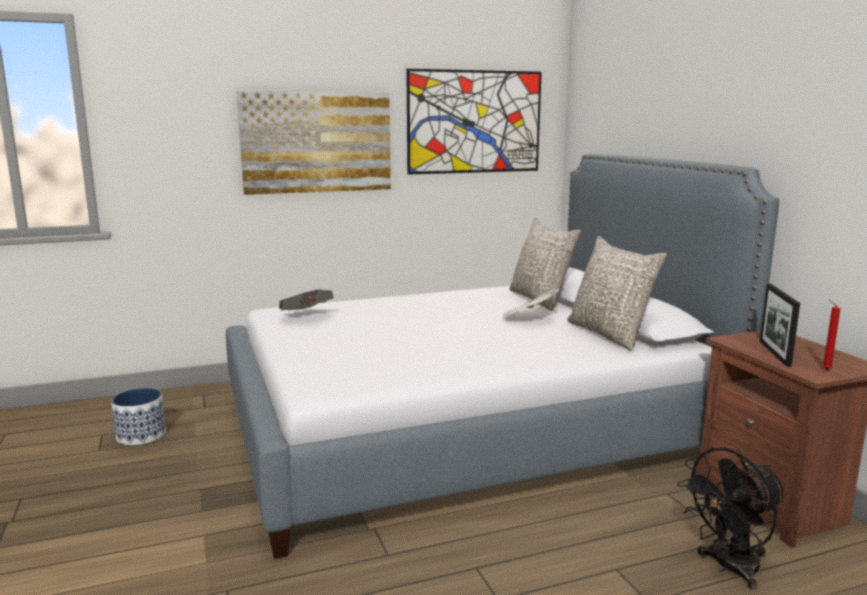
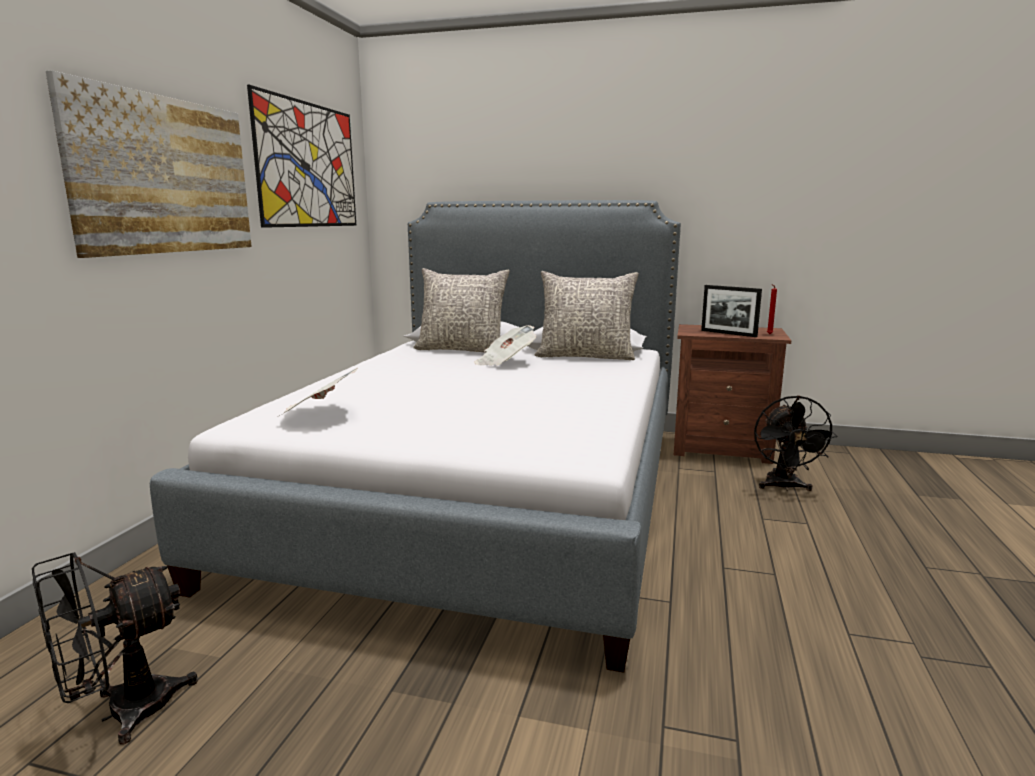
camera: 55 degrees left, 0 degrees up
planter [111,388,166,445] -> black fan [32,552,198,744]

